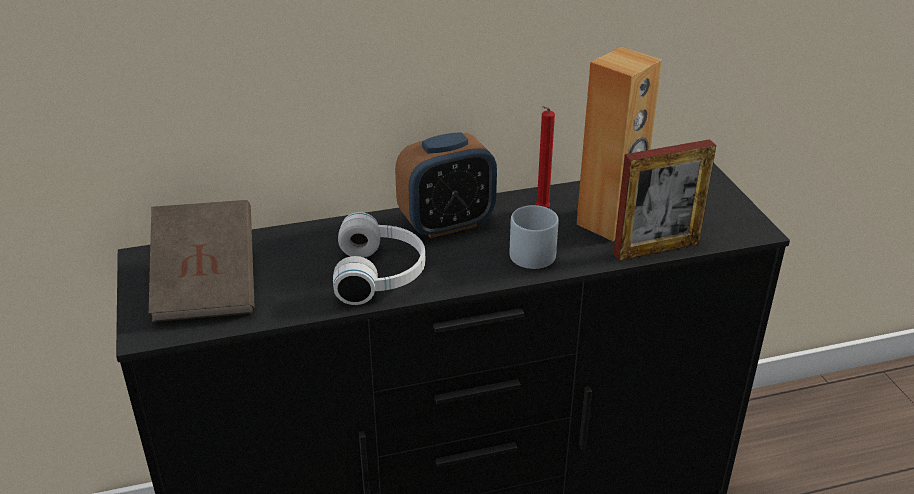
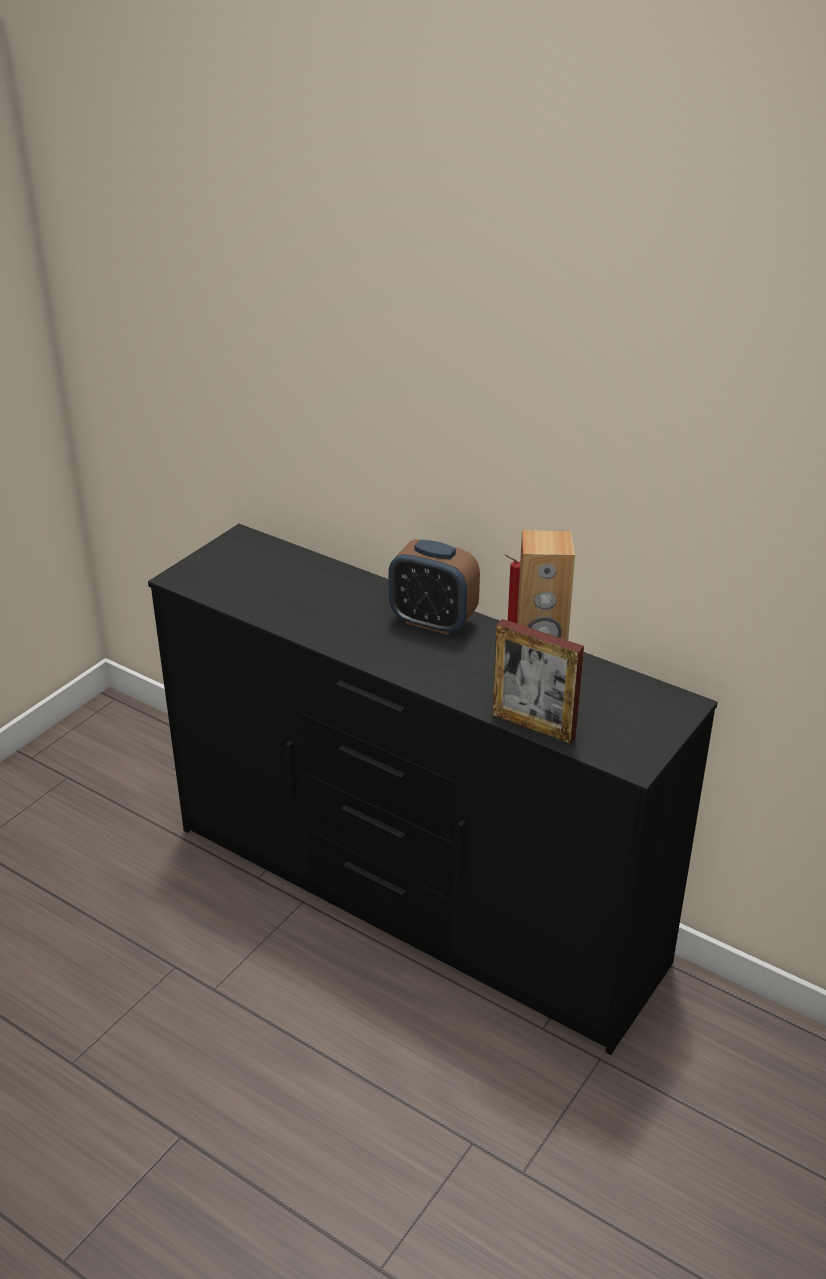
camera: 50 degrees right, 0 degrees up
brown book [149,200,255,322] -> none
white headphones [333,212,425,305] -> none
grey mug [510,205,559,269] -> none

